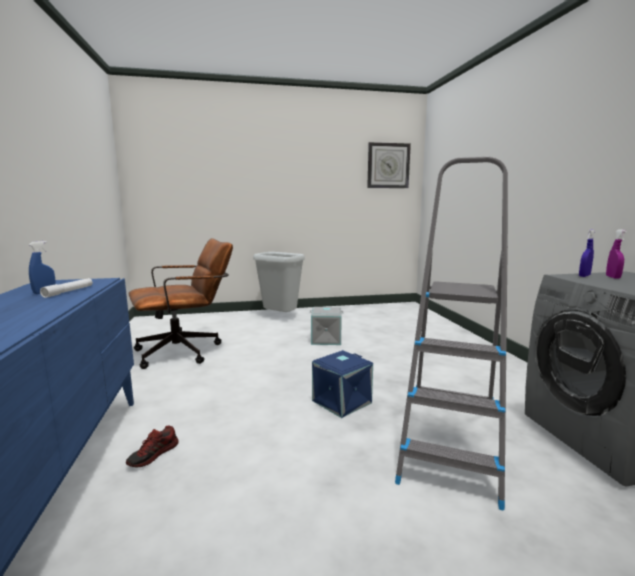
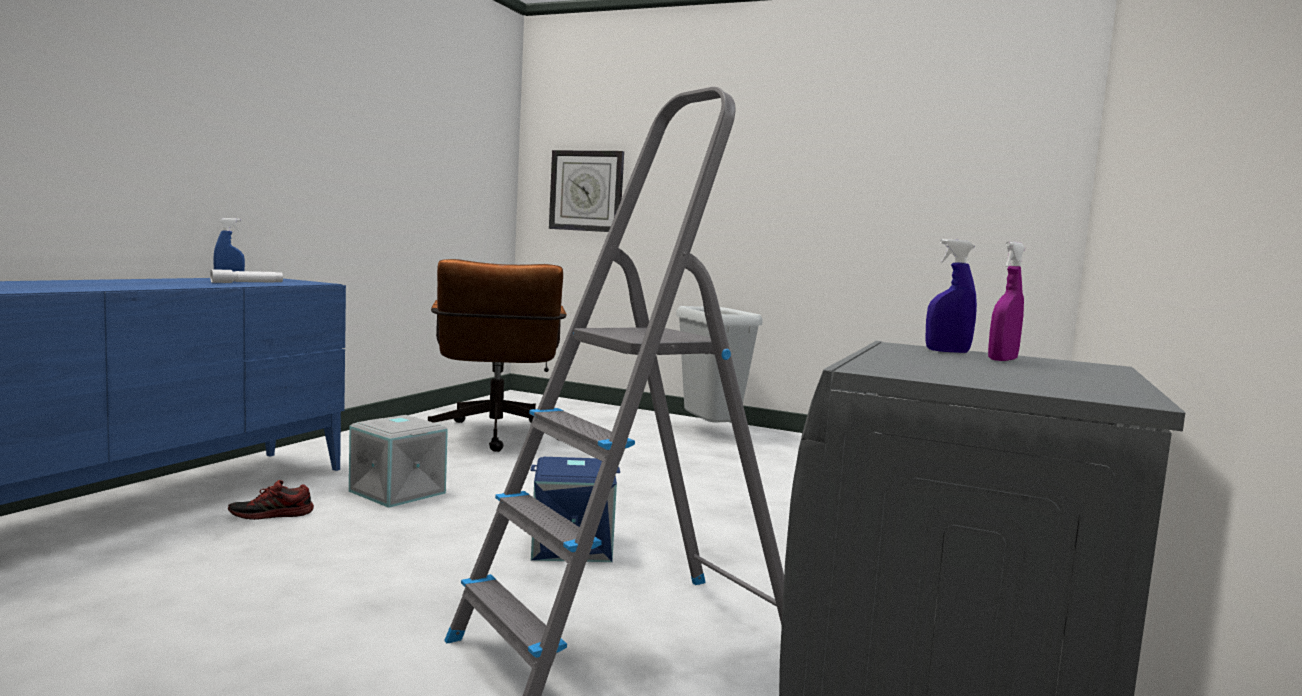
camera: 35 degrees right, 5 degrees down
brown office chair [129,238,233,369] -> brown office chair turned 75 degrees clockwise [428,259,567,452]
grey storage box [310,307,343,345] -> grey storage box moved to [349,415,448,508]
wall clock [367,142,411,188] -> wall clock moved to [549,150,624,232]

